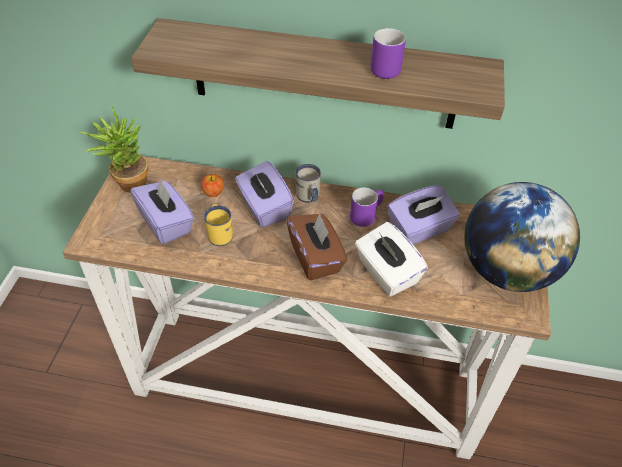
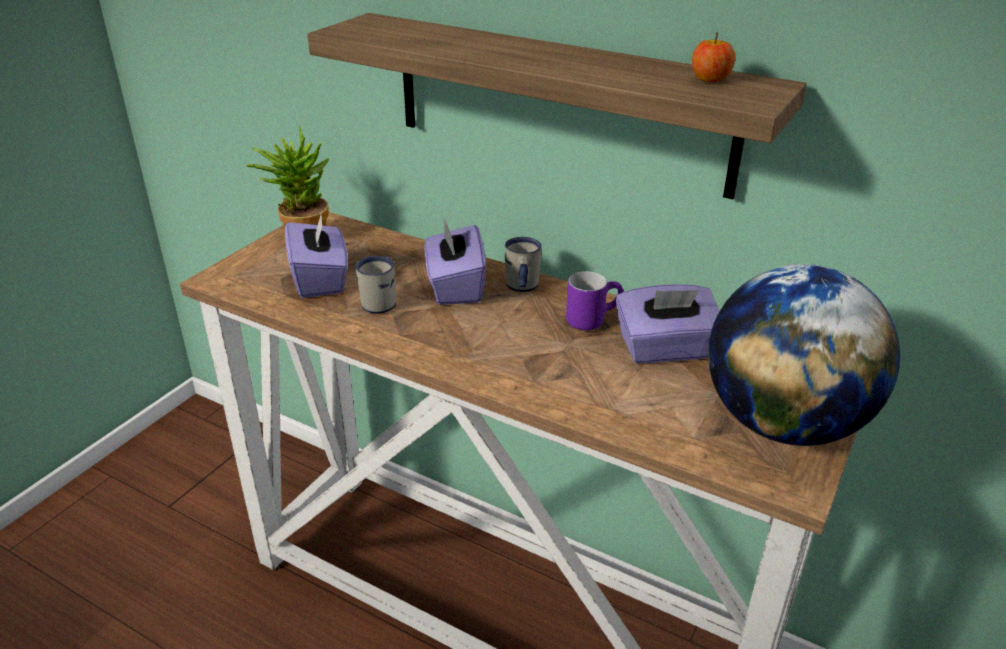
camera: 20 degrees right, 15 degrees down
apple [201,174,224,197] -> apple moved to [692,32,735,82]
yellow mug [204,204,233,246] -> white mug [356,256,396,314]
brown tissue box [286,213,347,281] -> none
white tissue box [355,222,428,296] -> none
purple mug [370,28,406,79] -> none

